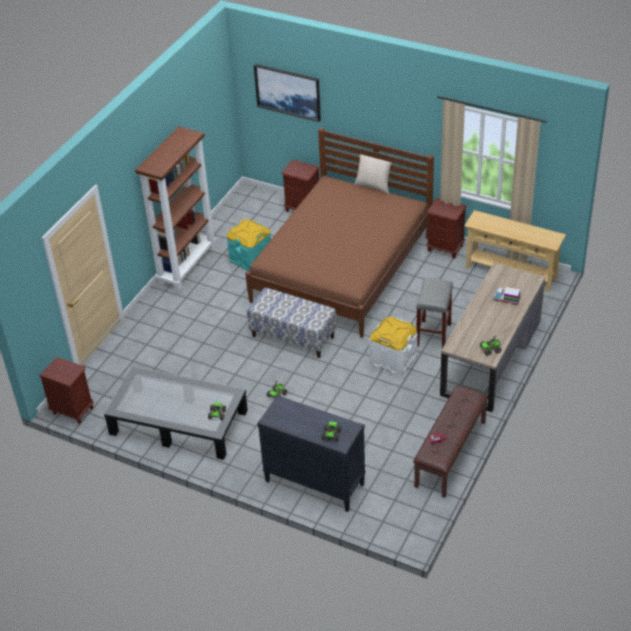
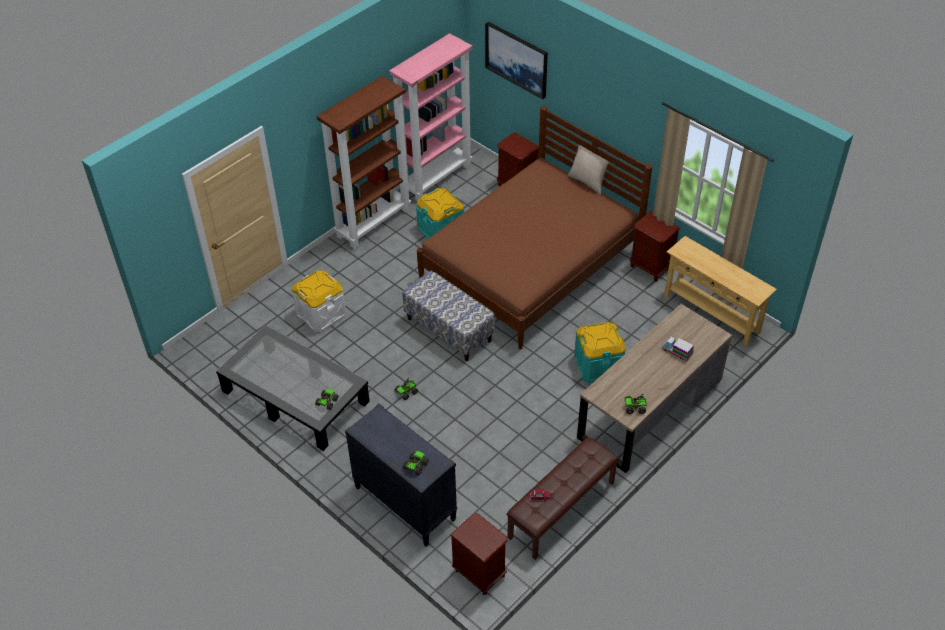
camera: 15 degrees right, 5 degrees up
brown nightstand [39,357,94,424] -> brown nightstand moved to [450,514,508,595]
white storage box [369,317,418,375] -> white storage box moved to [292,270,346,332]
grey stool [416,278,453,348] -> turquoise storage box [574,322,626,383]
none -> pink bookcase [389,33,472,201]

